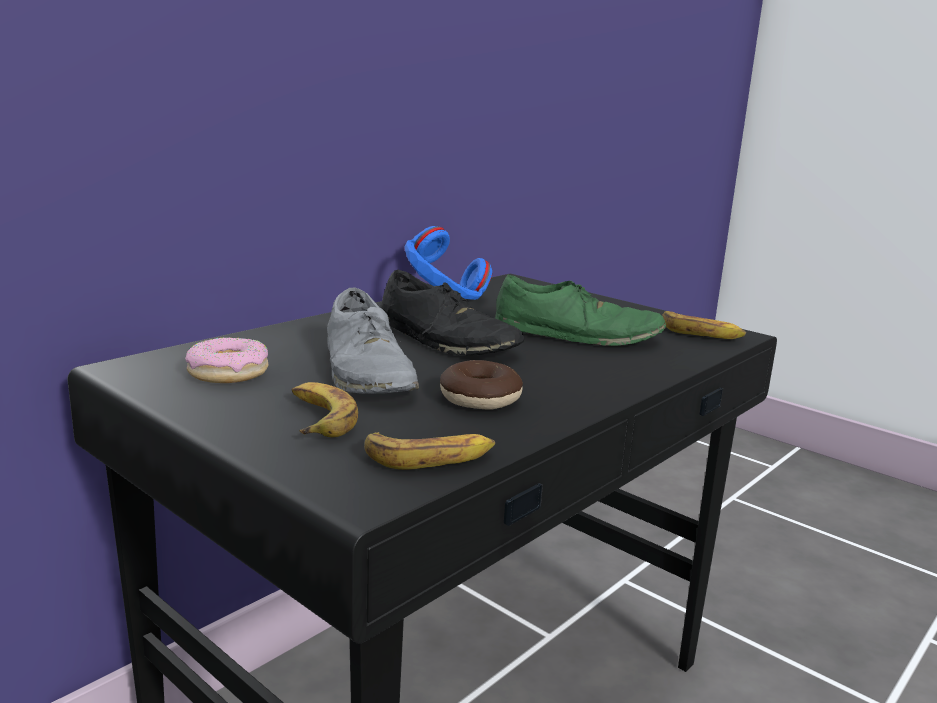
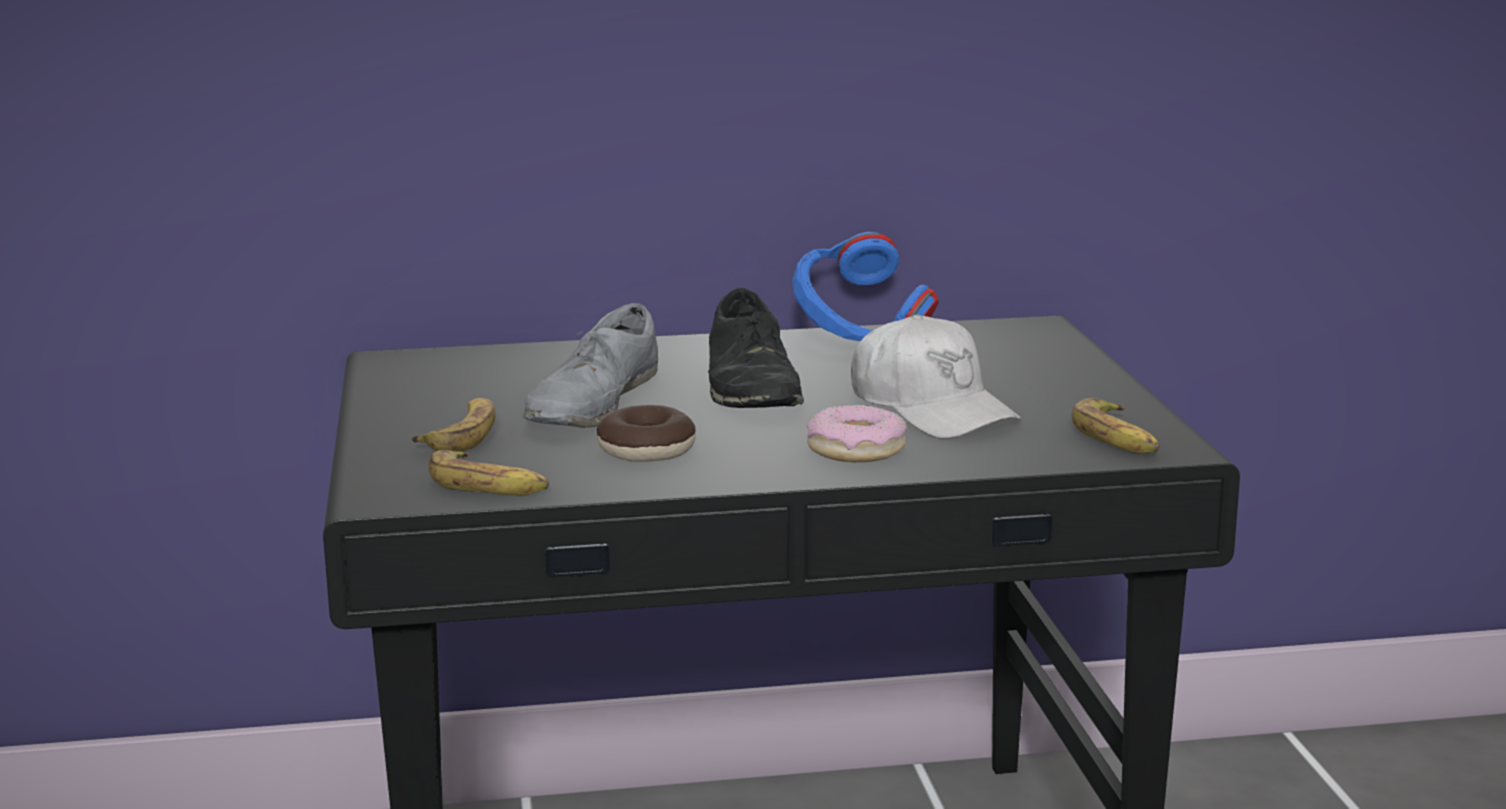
camera: 40 degrees right, 0 degrees up
donut [185,337,268,383] -> donut moved to [807,405,907,462]
green shoe [495,275,666,346] -> white cap [851,314,1021,439]

